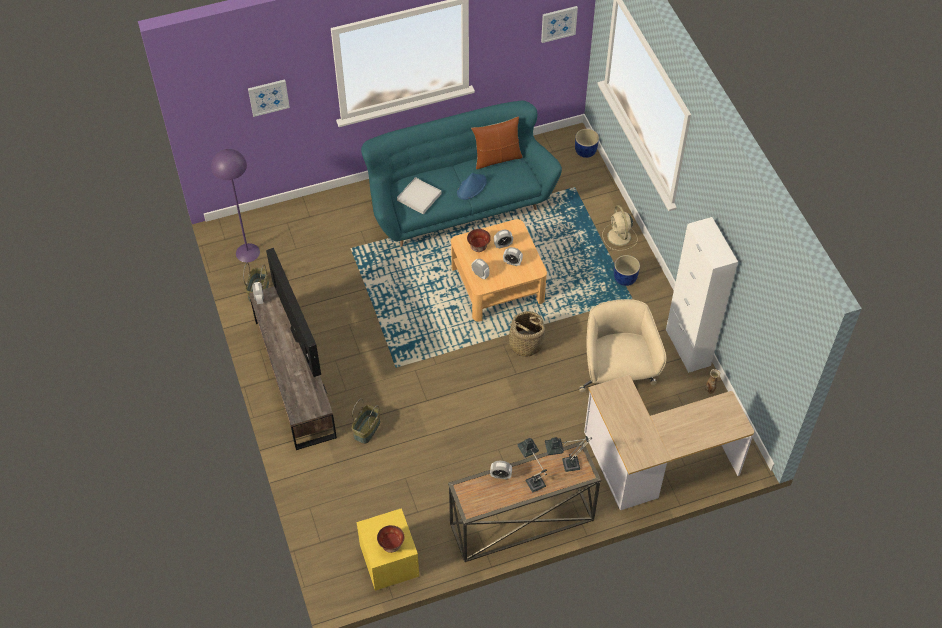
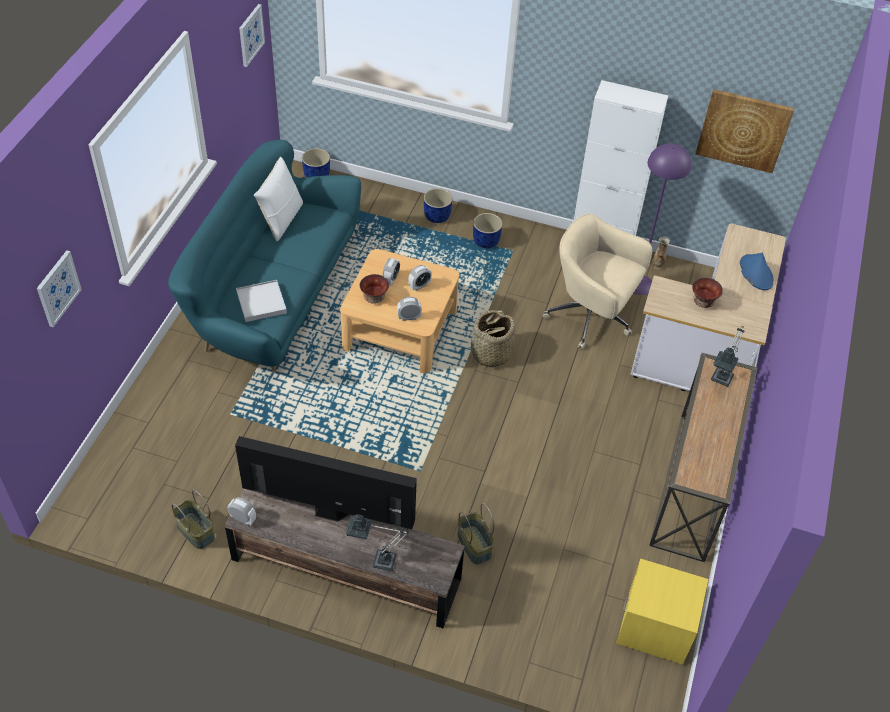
camera: 55 degrees left, 5 degrees down
purple floor lamp [211,149,260,262] -> purple floor lamp moved to [634,143,691,295]
bowl [377,525,404,553] -> bowl moved to [692,278,723,308]
blue hat [457,173,487,200] -> blue hat moved to [740,253,774,290]
brown pillow [471,116,523,169] -> white pillow [254,156,303,241]
alarm clock [490,461,512,479] -> none
table lamp [517,438,547,492] -> table lamp moved to [346,514,409,571]
beige fan [603,205,637,251] -> blue planter [424,188,452,223]
none -> picture [695,89,795,173]

